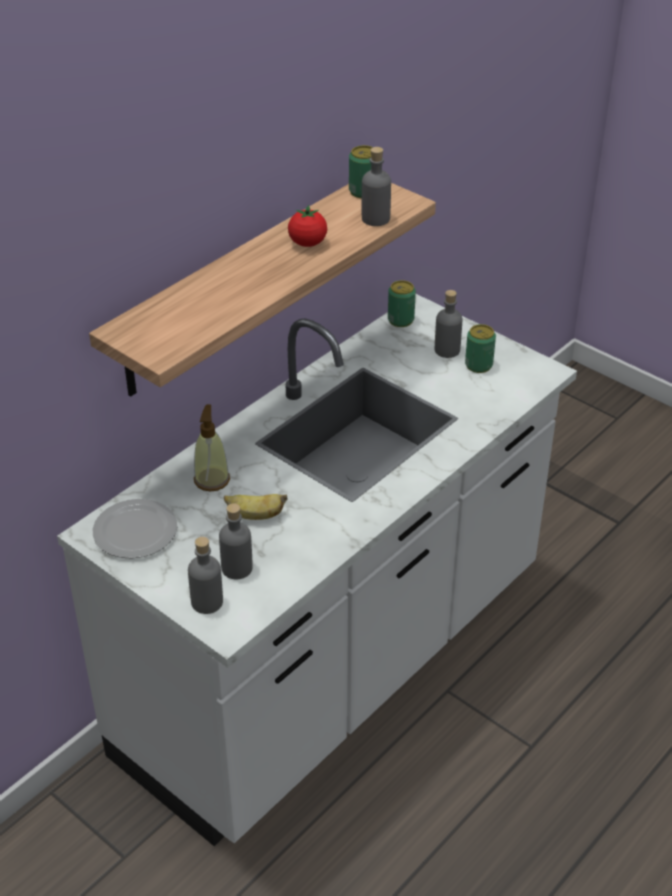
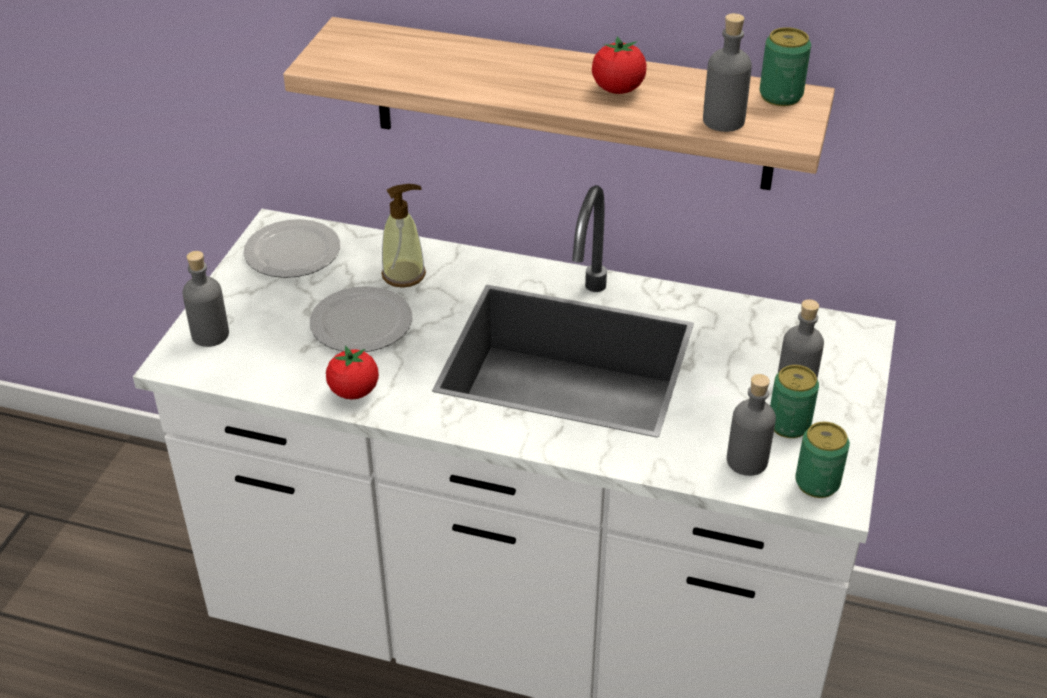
camera: 65 degrees right, 0 degrees up
grey bottle [219,503,253,579] -> grey bottle moved to [727,374,776,476]
banana [224,494,288,520] -> plate [310,286,412,352]
can [388,280,416,327] -> can moved to [795,422,850,498]
none -> tomato [326,346,379,399]

